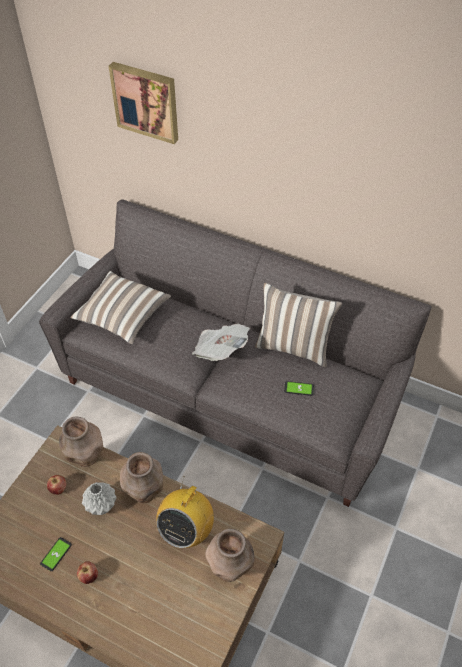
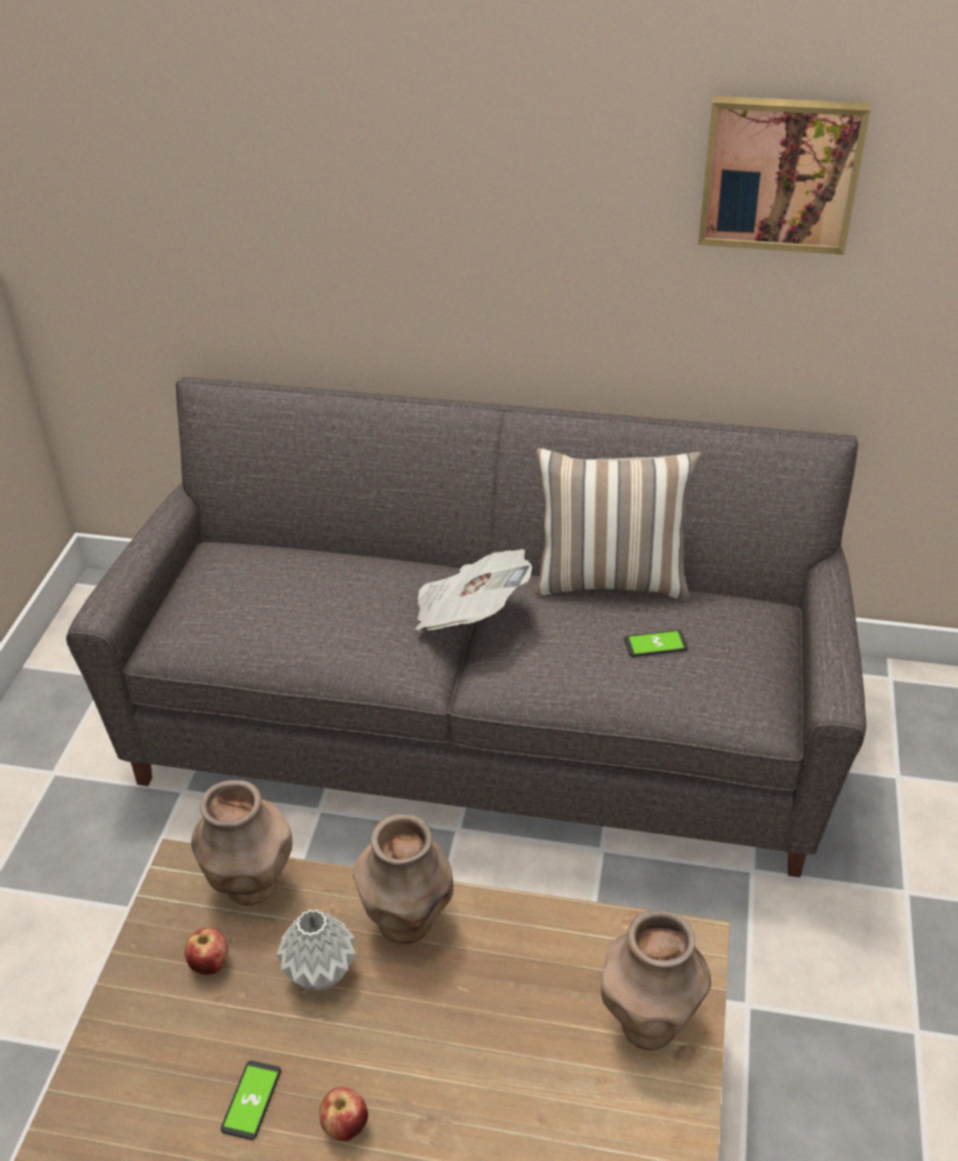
camera: 15 degrees left, 10 degrees down
pillow [70,271,171,345] -> none
picture [109,62,178,144] -> picture moved to [698,96,870,255]
radio [156,476,214,548] -> none

